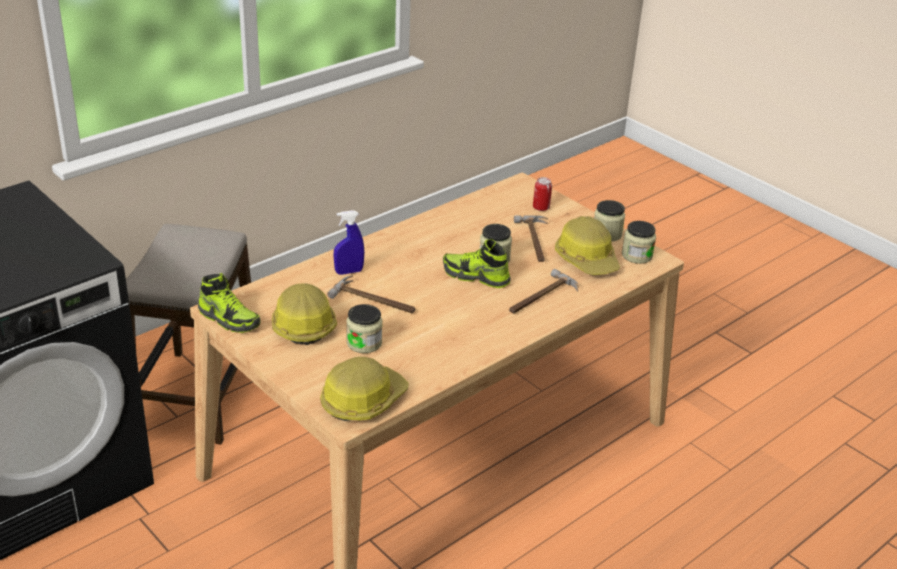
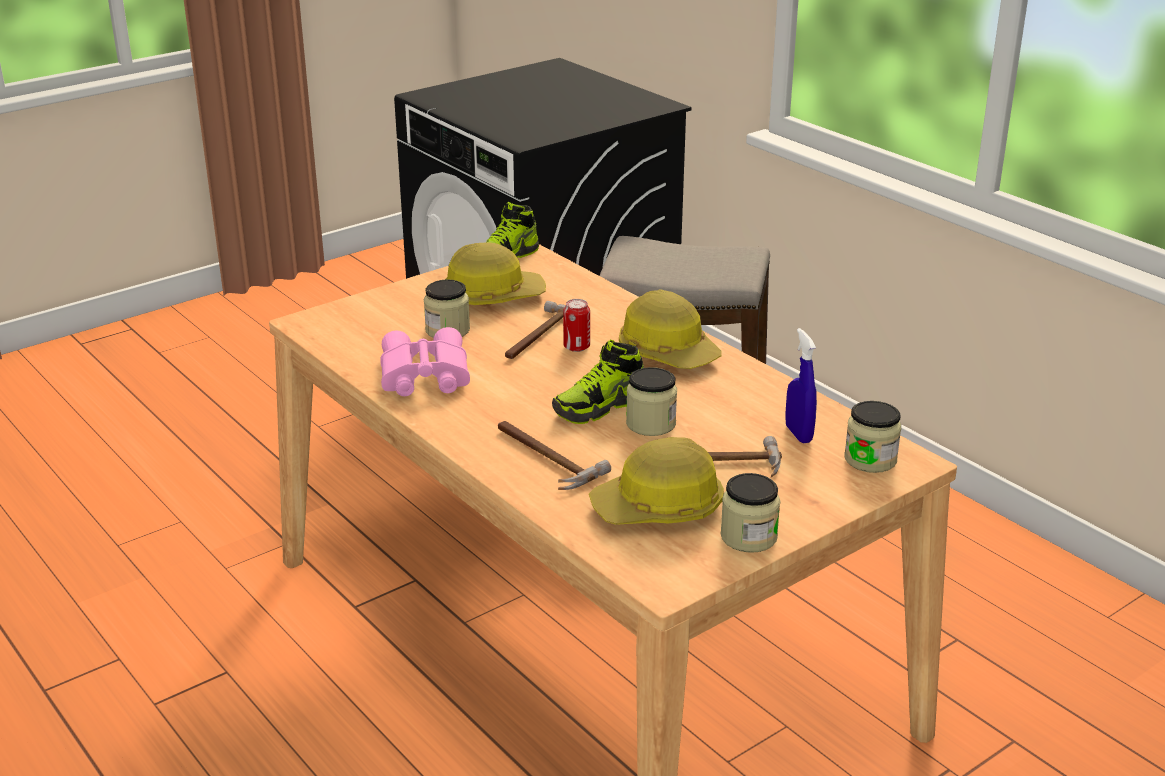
camera: 95 degrees right, 5 degrees down
hard hat [320,357,409,421] -> hard hat moved to [619,290,722,369]
blue spray bottle [334,210,364,275] -> blue spray bottle moved to [785,328,817,443]
shoe [443,239,511,288] -> shoe turned 150 degrees counterclockwise [552,339,644,424]
can [533,177,552,211] -> can moved to [563,299,590,352]
jar [622,221,656,264] -> jar moved to [845,401,901,473]
none -> pink binoculars [380,327,470,396]

